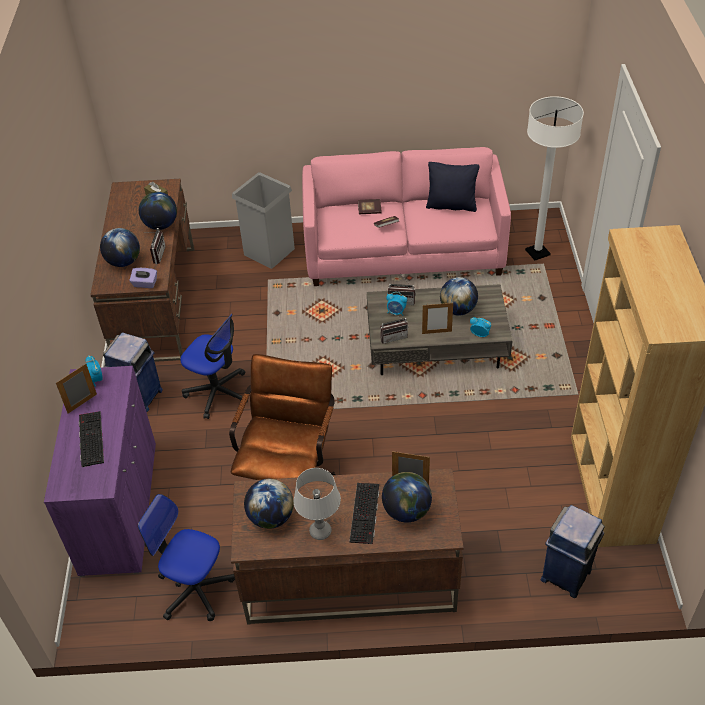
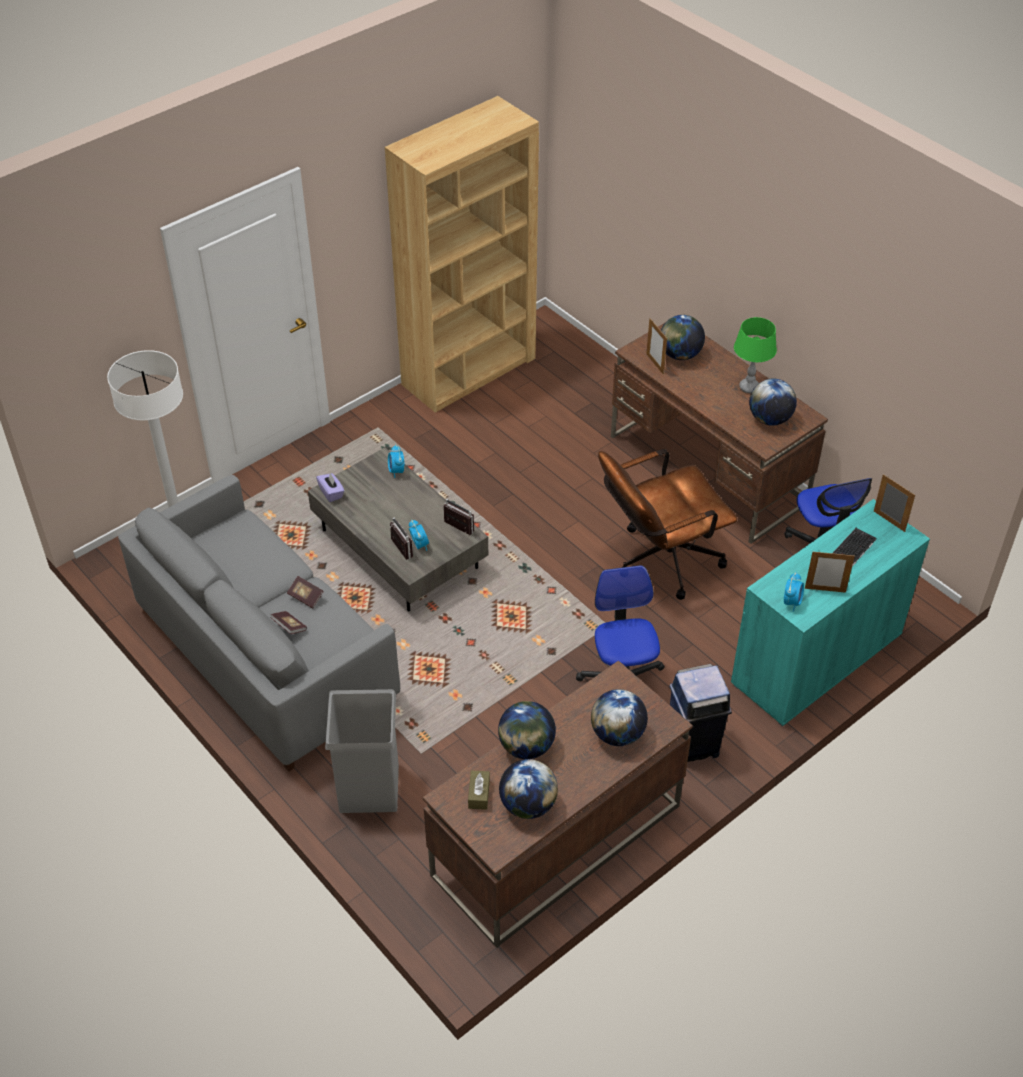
camera: 130 degrees left, 0 degrees up
purple cabinet [44,366,156,577] -> turquoise cabinet [731,499,930,727]
purple tissue box [129,268,157,288] -> purple tissue box moved to [316,473,344,502]
radio [142,228,166,264] -> none
grey table lamp [294,468,341,540] -> green table lamp [734,317,777,393]
pink sofa [302,147,511,286] -> grey sofa [118,475,400,772]
keyboard [349,483,379,544] -> none
picture frame [422,302,453,334] -> picture frame moved to [874,474,915,532]
black pillow [426,162,480,212] -> none
globe [440,277,478,315] -> globe moved to [499,759,558,819]
blue trash can [541,505,605,598] -> none

